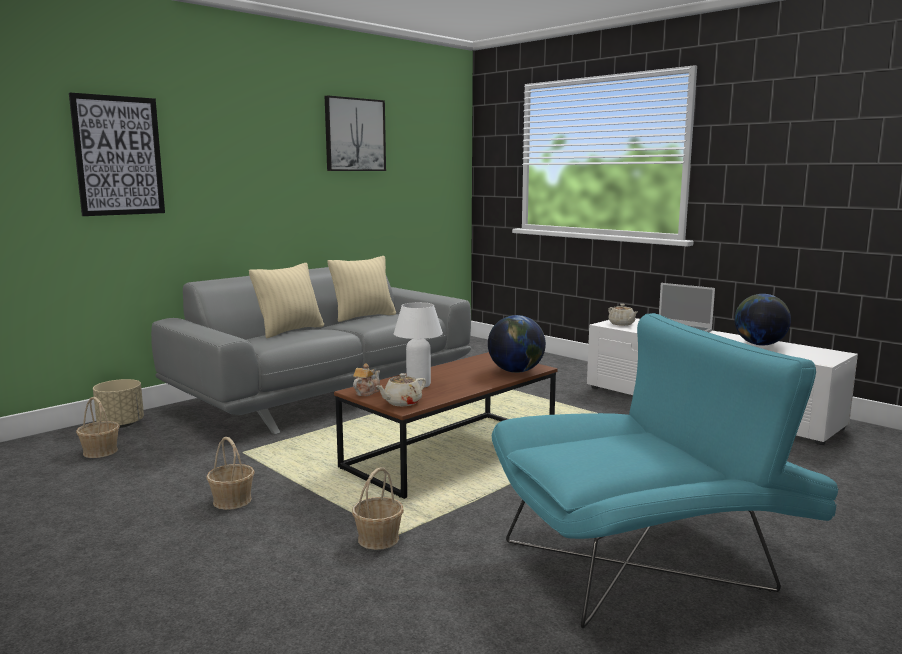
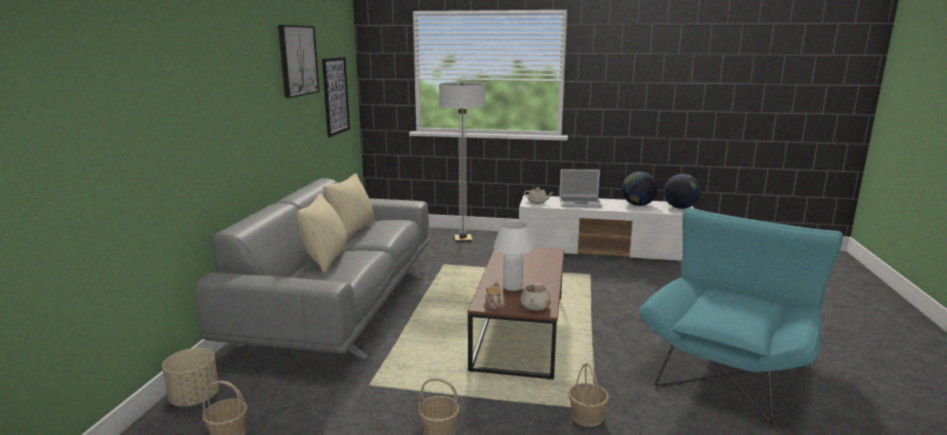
camera: 35 degrees left, 5 degrees up
picture [69,93,165,216] -> picture moved to [322,57,350,137]
globe [488,315,546,373] -> globe moved to [664,174,701,209]
none -> floor lamp [439,82,486,242]

